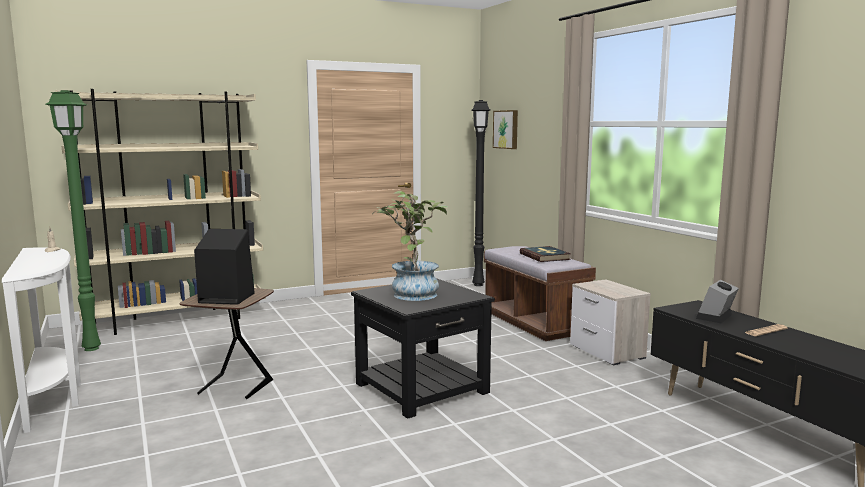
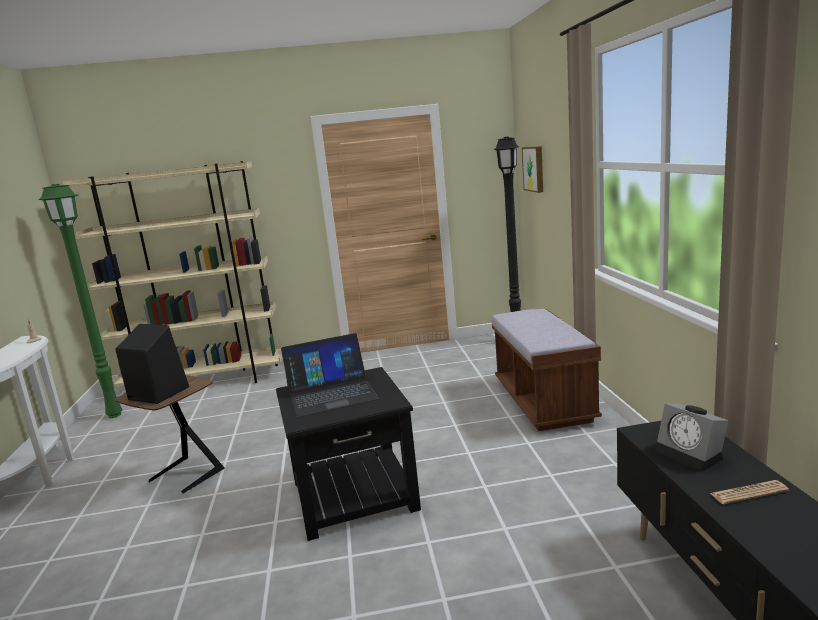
camera: 20 degrees right, 5 degrees up
potted plant [377,191,448,301] -> laptop [281,333,379,417]
book [520,246,571,262] -> none
nightstand [570,279,651,365] -> none
alarm clock [696,280,739,323] -> alarm clock turned 90 degrees counterclockwise [655,404,729,472]

